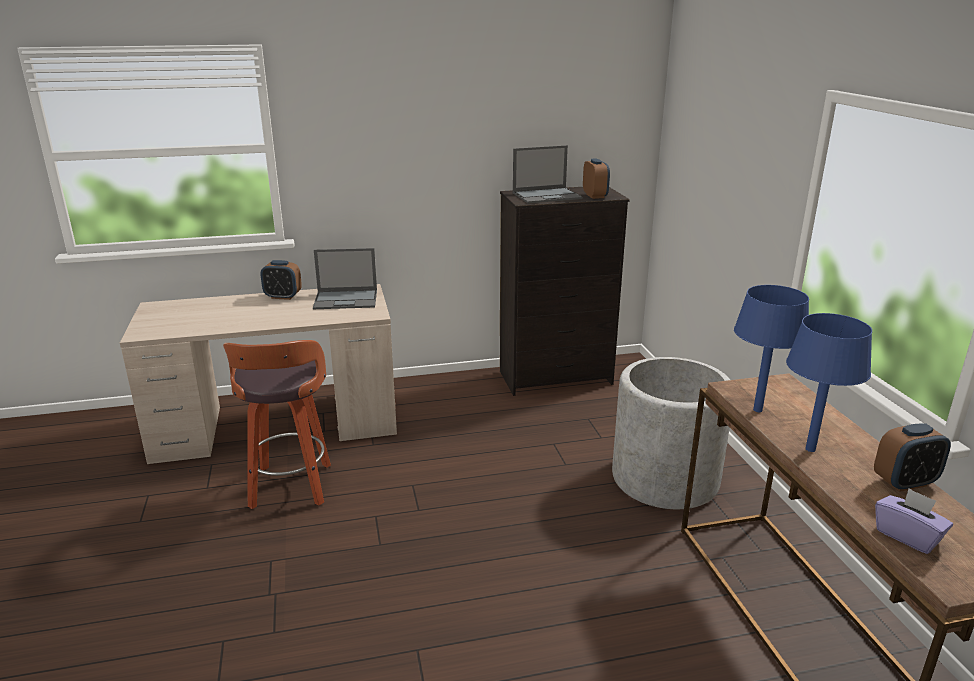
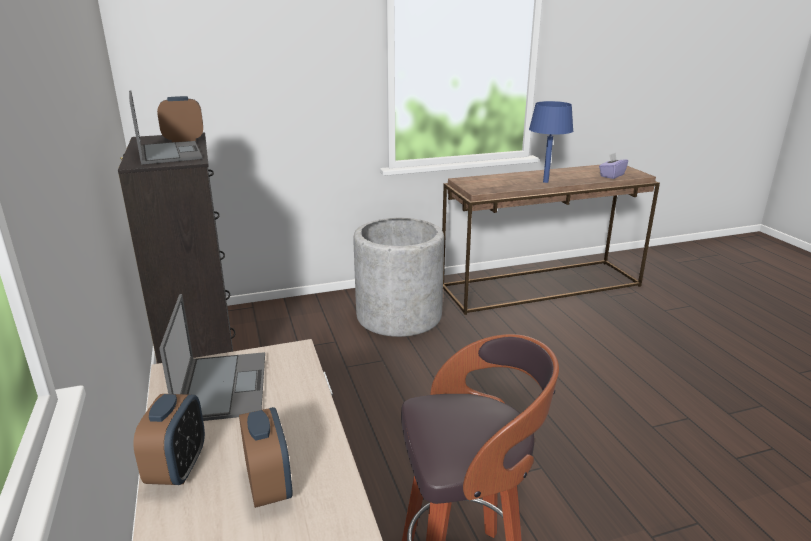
camera: 95 degrees left, 0 degrees up
blue table lamp [734,285,809,412] -> none
alarm clock [874,423,951,492] -> alarm clock moved to [239,407,293,508]

